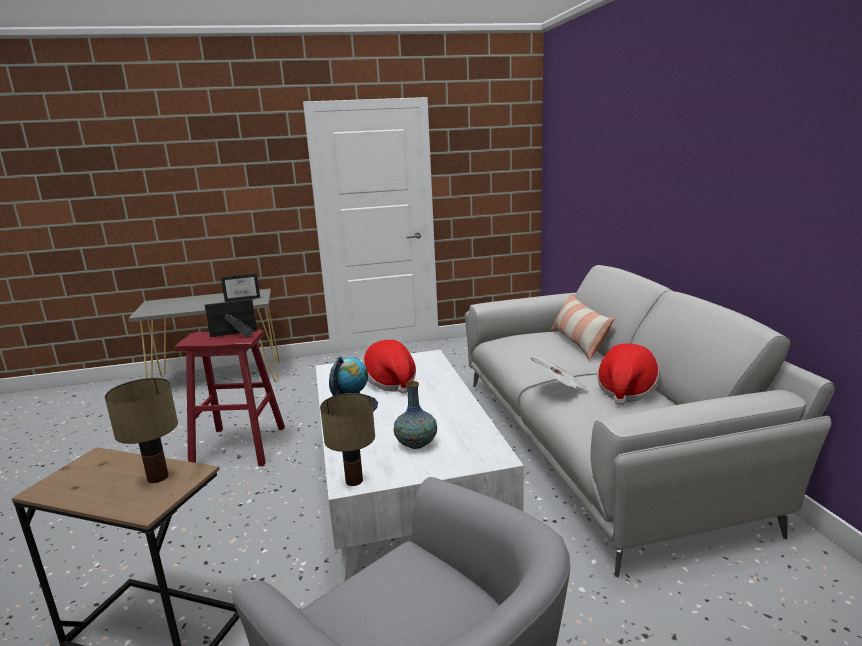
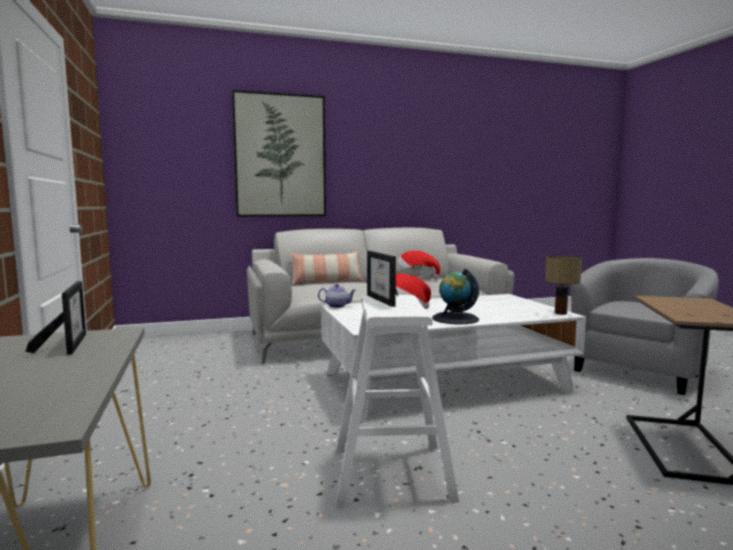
camera: 95 degrees left, 10 degrees down
table lamp [105,378,178,483] -> none
red stool [175,330,285,466] -> white stool [336,295,460,507]
vase [393,381,437,449] -> none
none -> picture [232,90,326,217]
none -> teapot [318,284,356,308]

